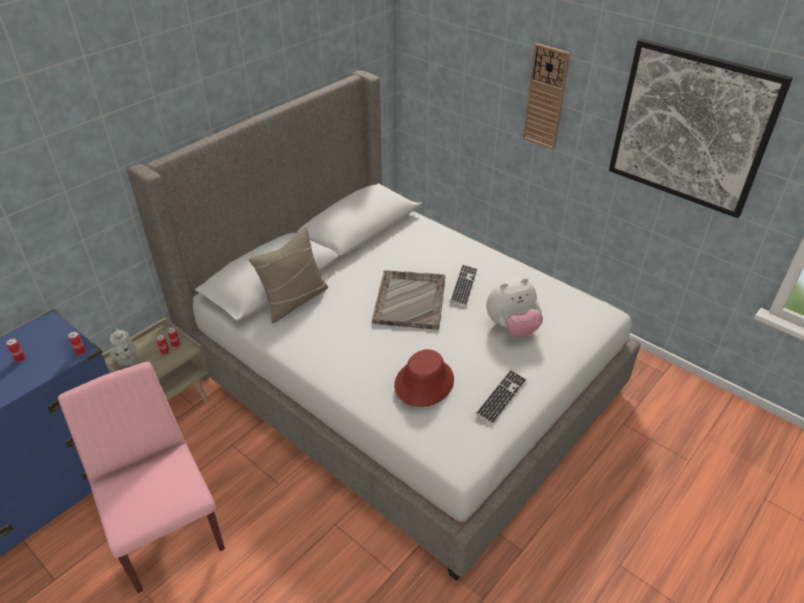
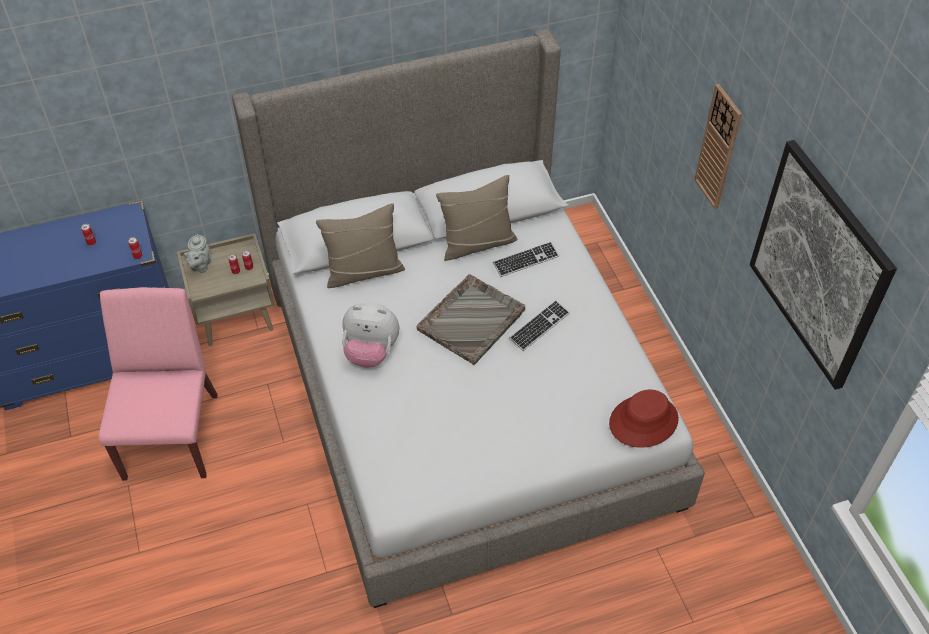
camera: 30 degrees right, 10 degrees up
red hat [394,349,454,407] -> red hat moved to [609,390,679,448]
keyboard [475,369,527,425] -> keyboard moved to [493,241,559,277]
plush toy [486,278,543,338] -> plush toy moved to [342,302,399,368]
none -> beige pillow [436,175,517,261]

